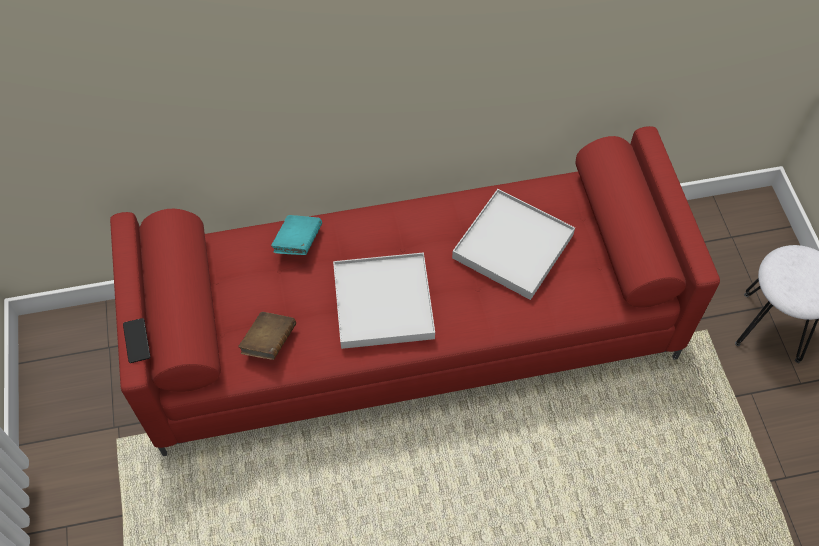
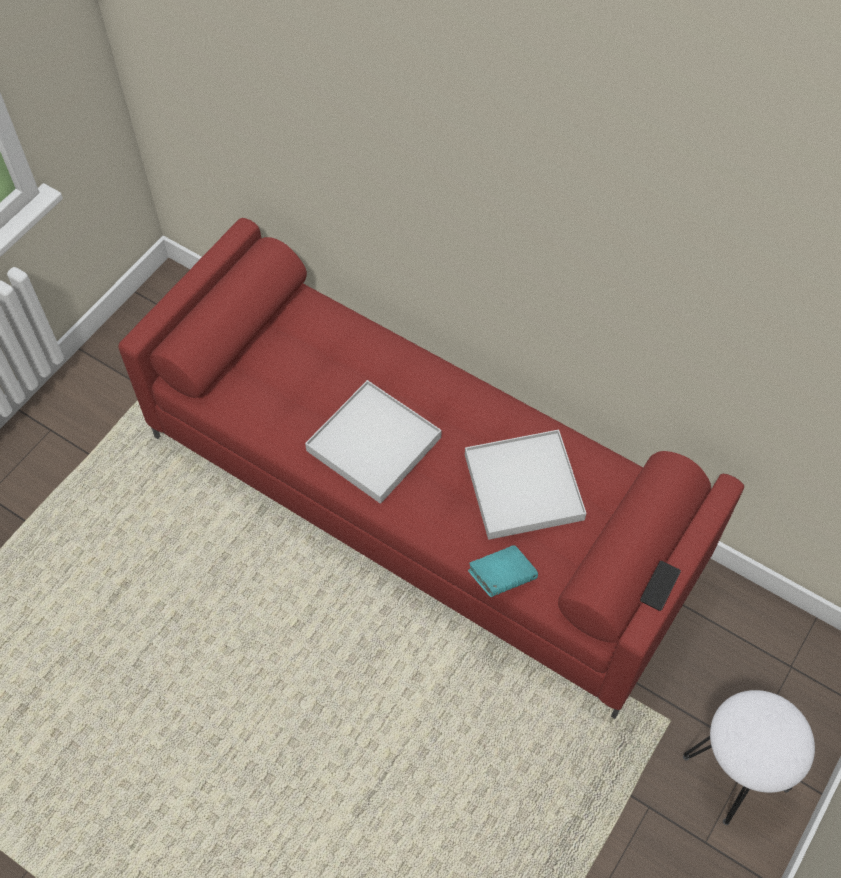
camera: 45 degrees right, 0 degrees up
phone [123,318,150,363] -> phone moved to [640,561,681,611]
brown book [238,312,296,360] -> none
turquoise book [271,215,322,255] -> turquoise book moved to [468,545,538,597]

